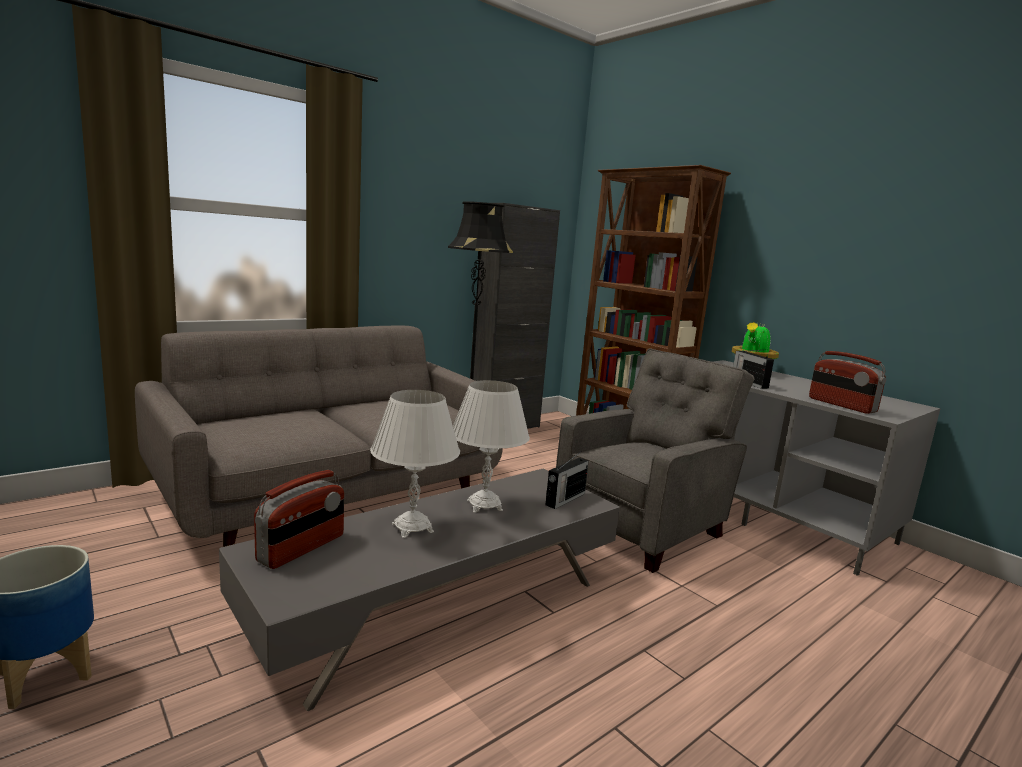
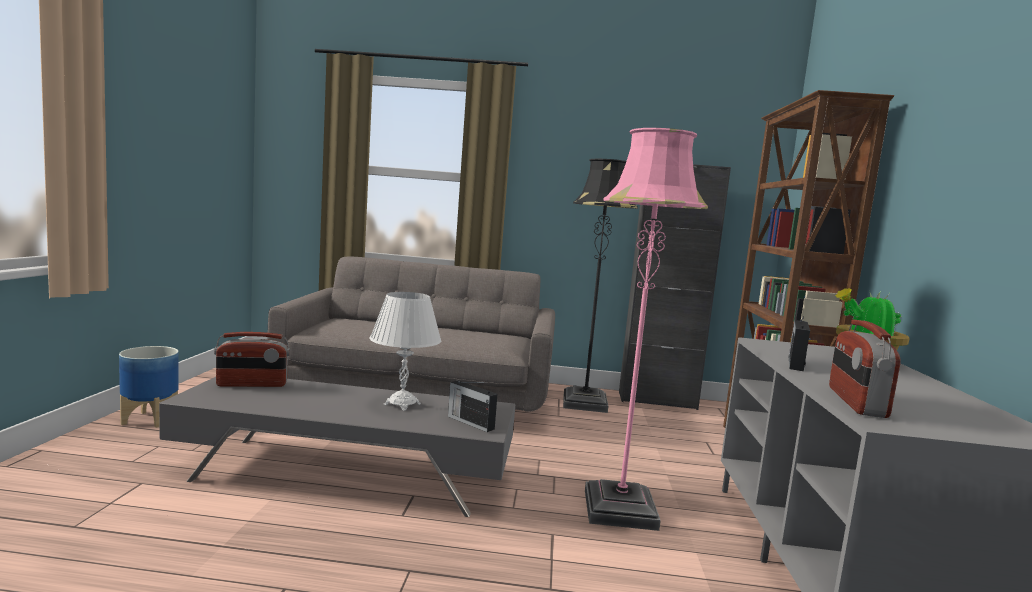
camera: 45 degrees right, 5 degrees down
white table lamp [370,390,460,538] -> none
radio [545,453,589,509] -> radio turned 45 degrees clockwise [448,380,497,432]
grey armchair [556,349,754,573] -> pink floor lamp [585,128,708,531]

